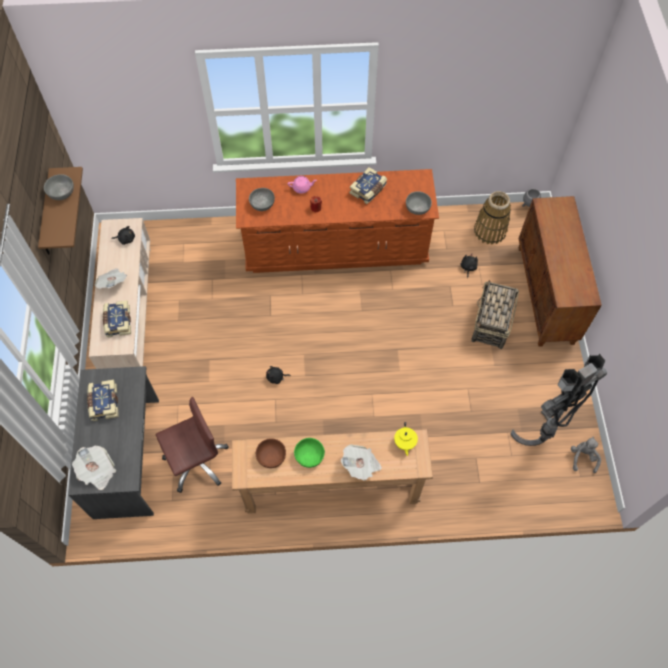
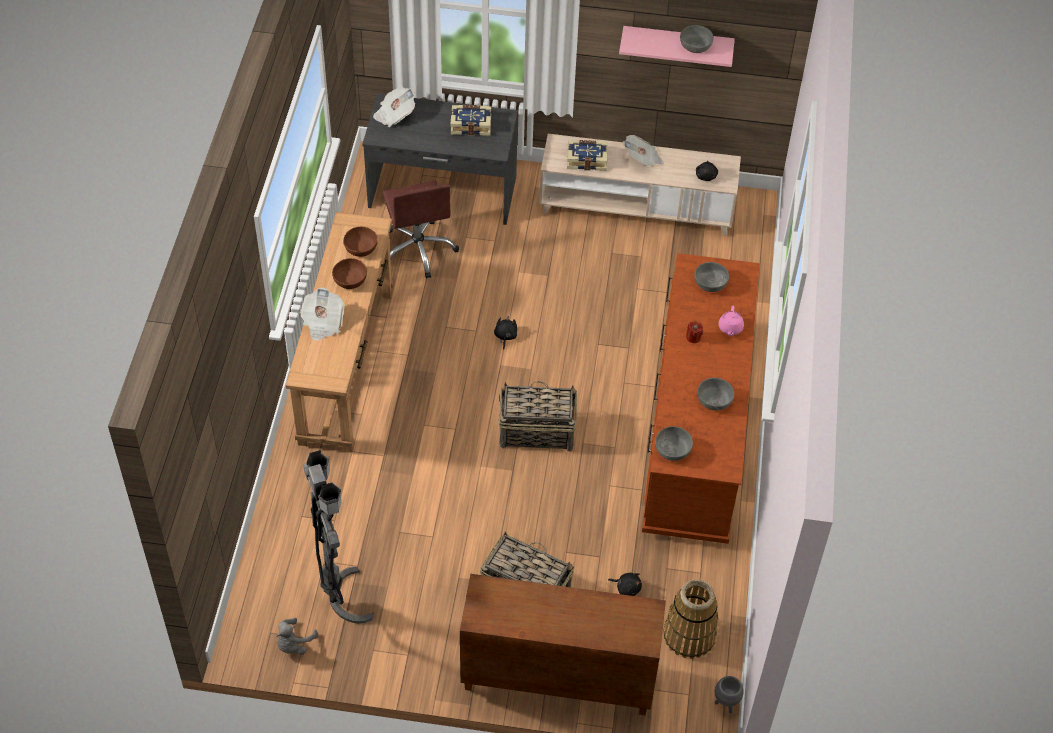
camera: 100 degrees right, 10 degrees down
brown shelf [38,167,83,254] -> pink shelf [619,26,735,67]
green bowl [294,438,325,468] -> brown bowl [332,258,367,289]
book [350,167,387,204] -> grey bowl [698,378,734,411]
yellow teapot [394,422,418,456] -> none
grey plush toy [571,436,601,473] -> grey plush toy turned 105 degrees clockwise [277,617,318,655]
none -> basket [499,381,577,452]

